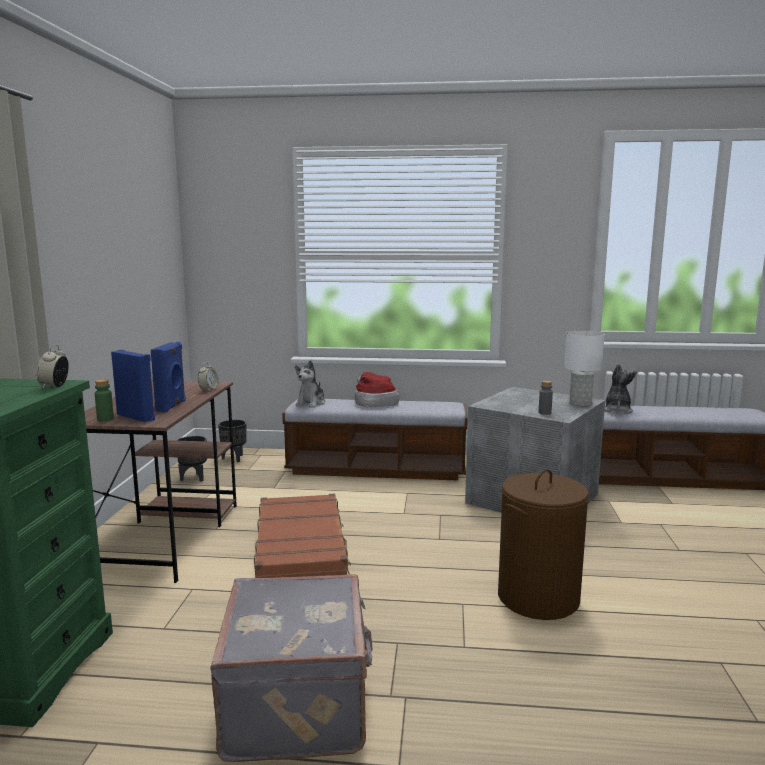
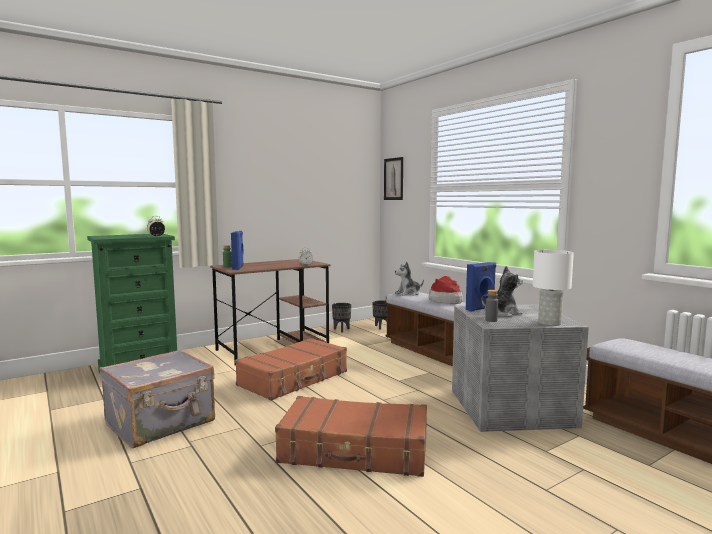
camera: 50 degrees right, 5 degrees down
blue speaker [151,342,186,413] -> blue speaker moved to [466,262,496,312]
brown laundry basket [498,469,589,620] -> brown suitcase [275,396,427,477]
plush toy [605,364,637,414] -> plush toy moved to [482,266,523,317]
none -> picture [384,157,403,200]

